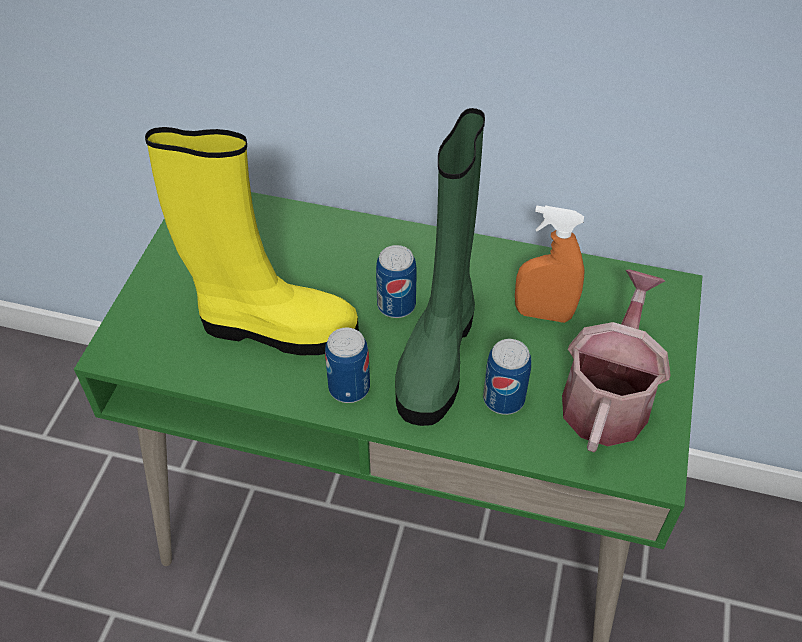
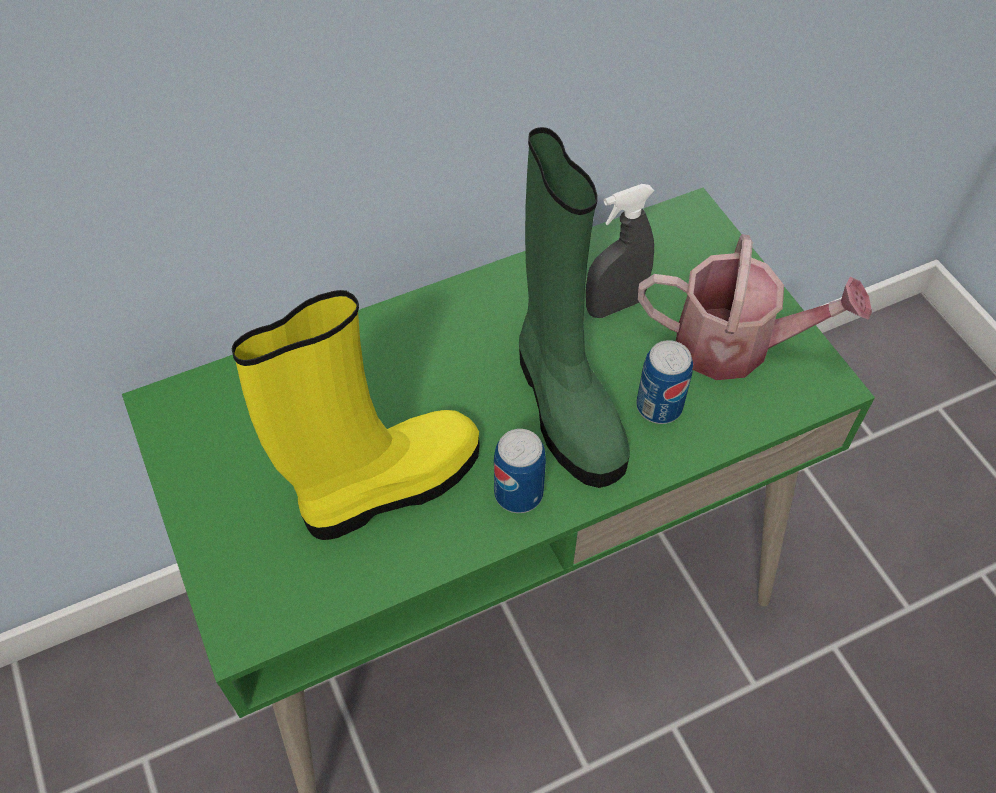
camera: 40 degrees left, 5 degrees up
can [376,245,417,318] -> none
orange spray bottle [515,205,584,323] -> grey spray bottle [586,184,654,318]
watering can [562,269,671,452] -> watering can turned 120 degrees clockwise [638,234,872,380]

